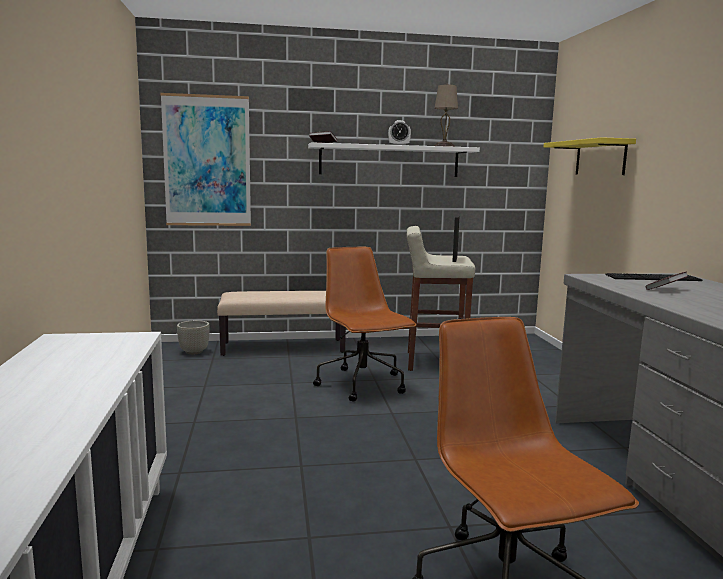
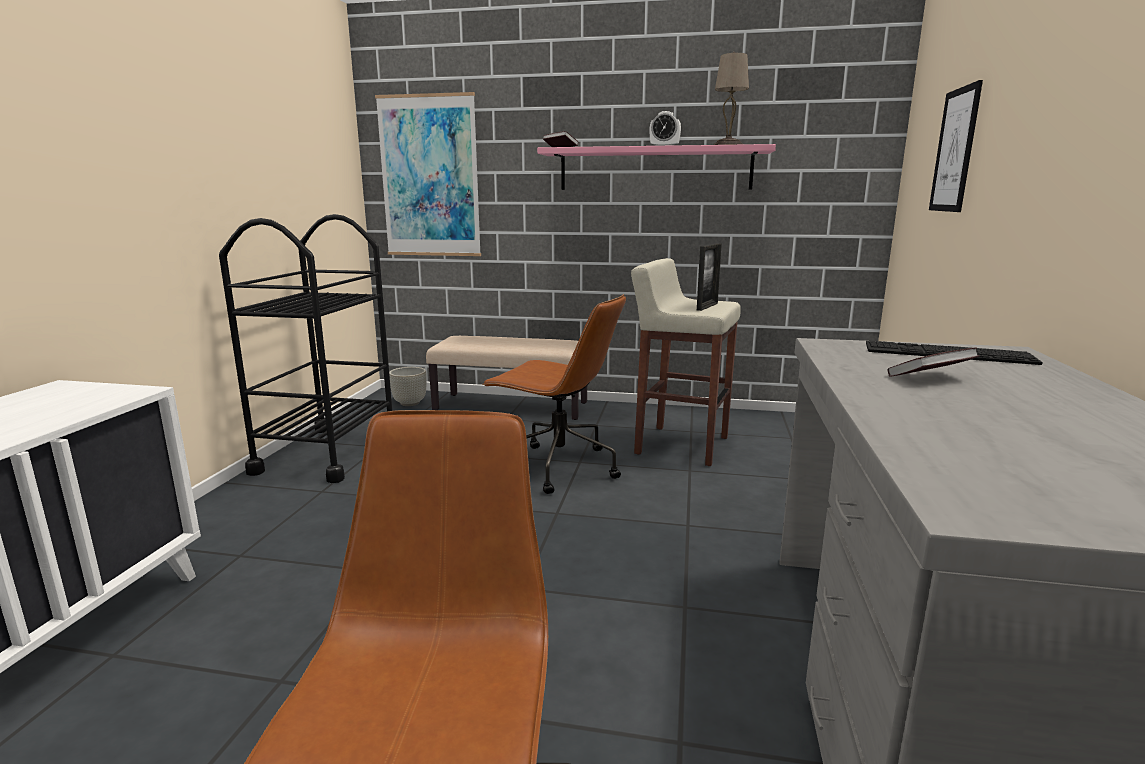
camera: 20 degrees right, 5 degrees up
white shelf [308,142,480,177] -> pink shelf [537,144,776,190]
brown office chair [313,247,417,402] -> brown office chair turned 120 degrees clockwise [482,294,626,494]
yellow shelf [544,137,636,175] -> picture [929,80,983,212]
none -> black cart [219,214,392,483]

